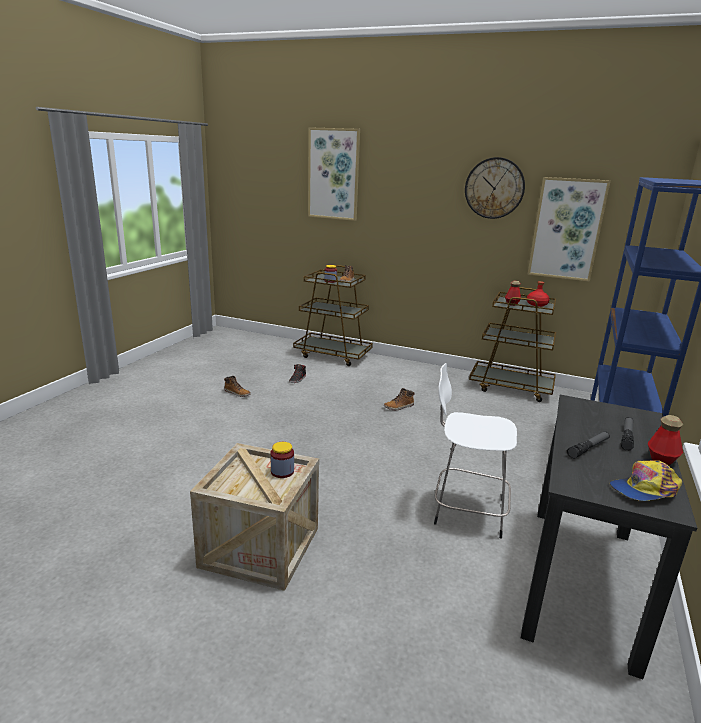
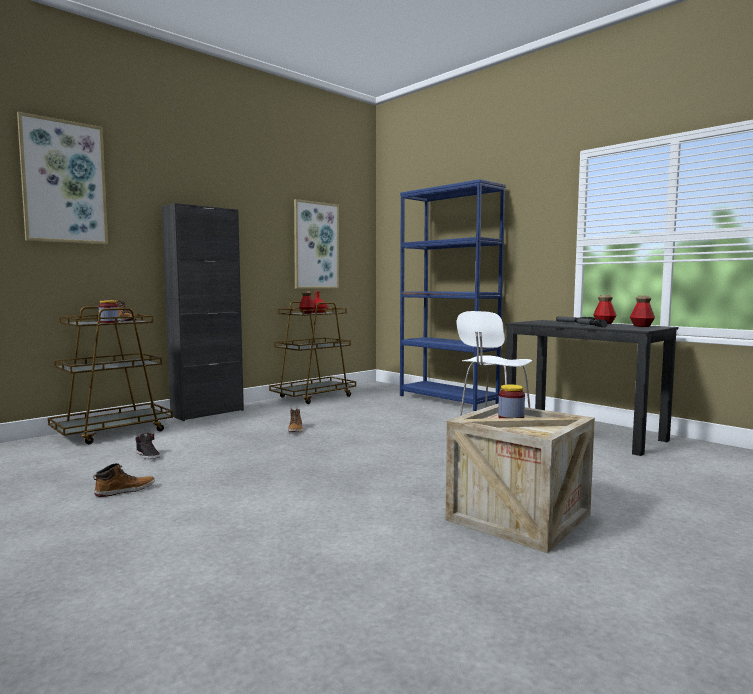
camera: 65 degrees left, 15 degrees down
wall clock [465,157,525,219] -> none
cap [610,460,682,501] -> bottle [630,296,655,327]
none -> black cabinet [162,203,244,421]

